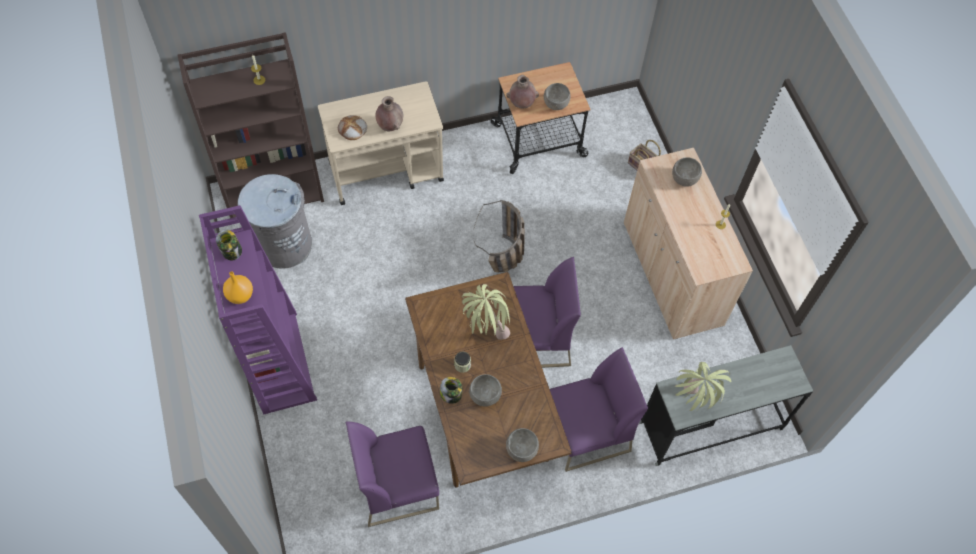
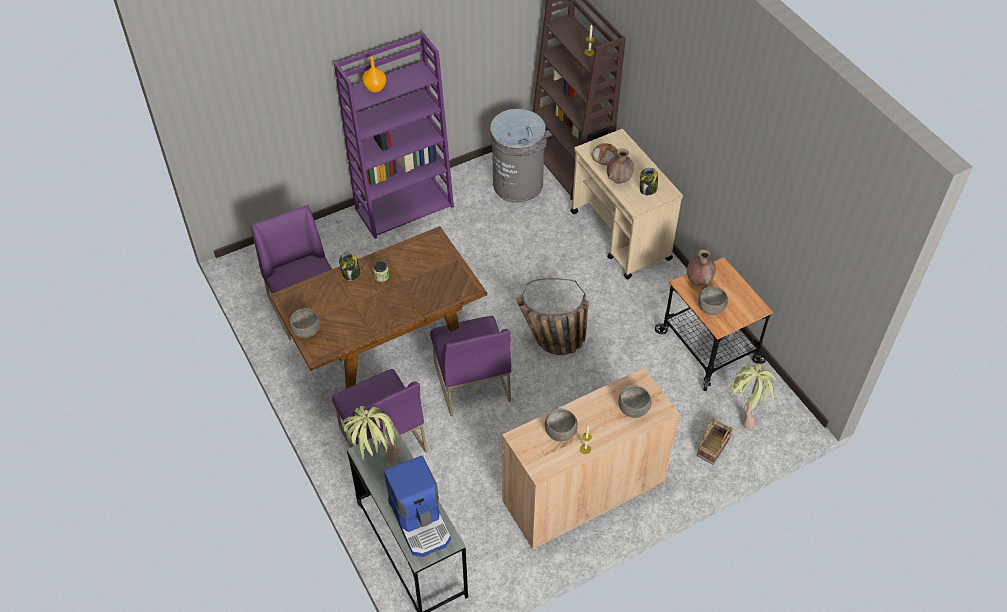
camera: 80 degrees right, 10 degrees down
jar [216,230,242,260] -> jar moved to [640,168,658,195]
potted plant [462,284,510,340] -> potted plant moved to [728,363,776,430]
grey bowl [469,374,502,407] -> grey bowl moved to [545,409,578,441]
none -> coffee machine [384,455,451,557]

